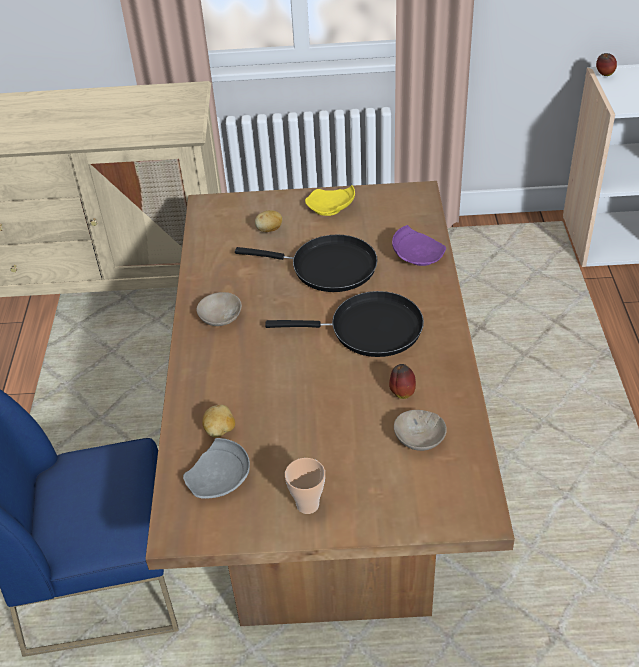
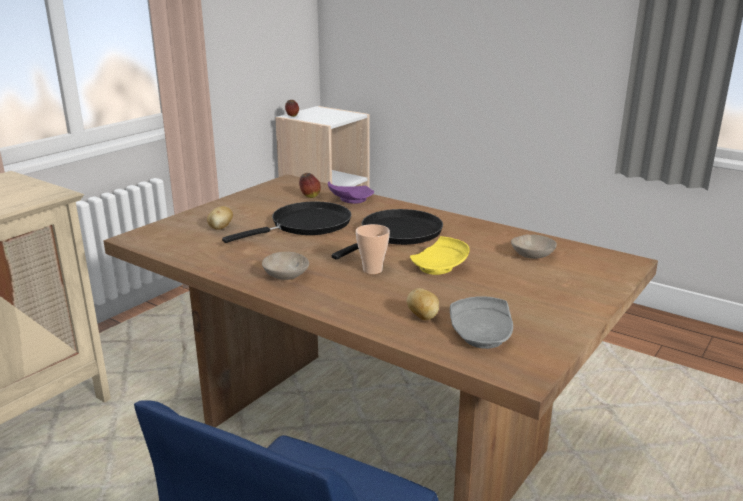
camera: 55 degrees left, 20 degrees down
cup [285,458,325,514] -> cup moved to [356,224,390,274]
yellow plate [305,185,355,216] -> yellow plate moved to [410,236,470,275]
apple [389,364,416,399] -> apple moved to [299,173,321,198]

